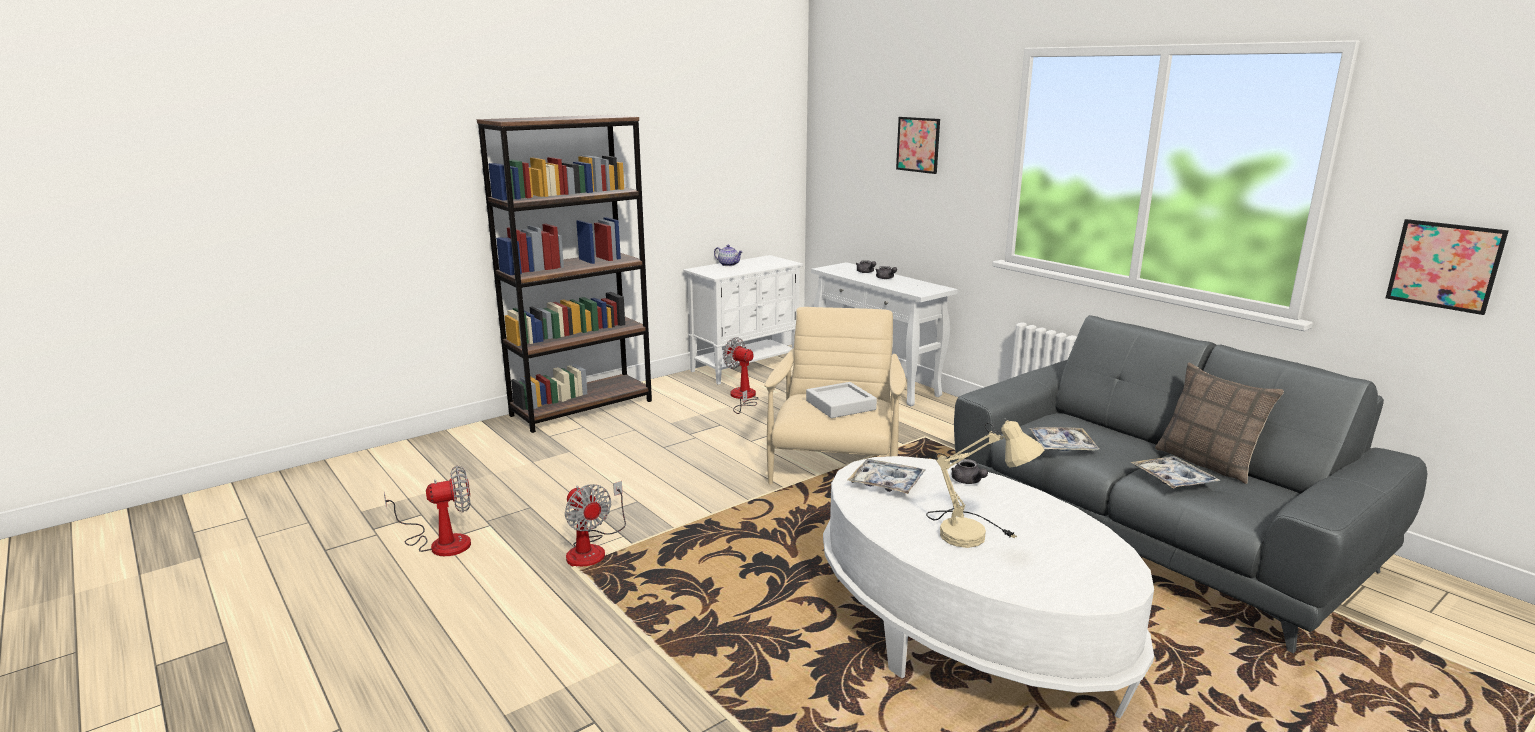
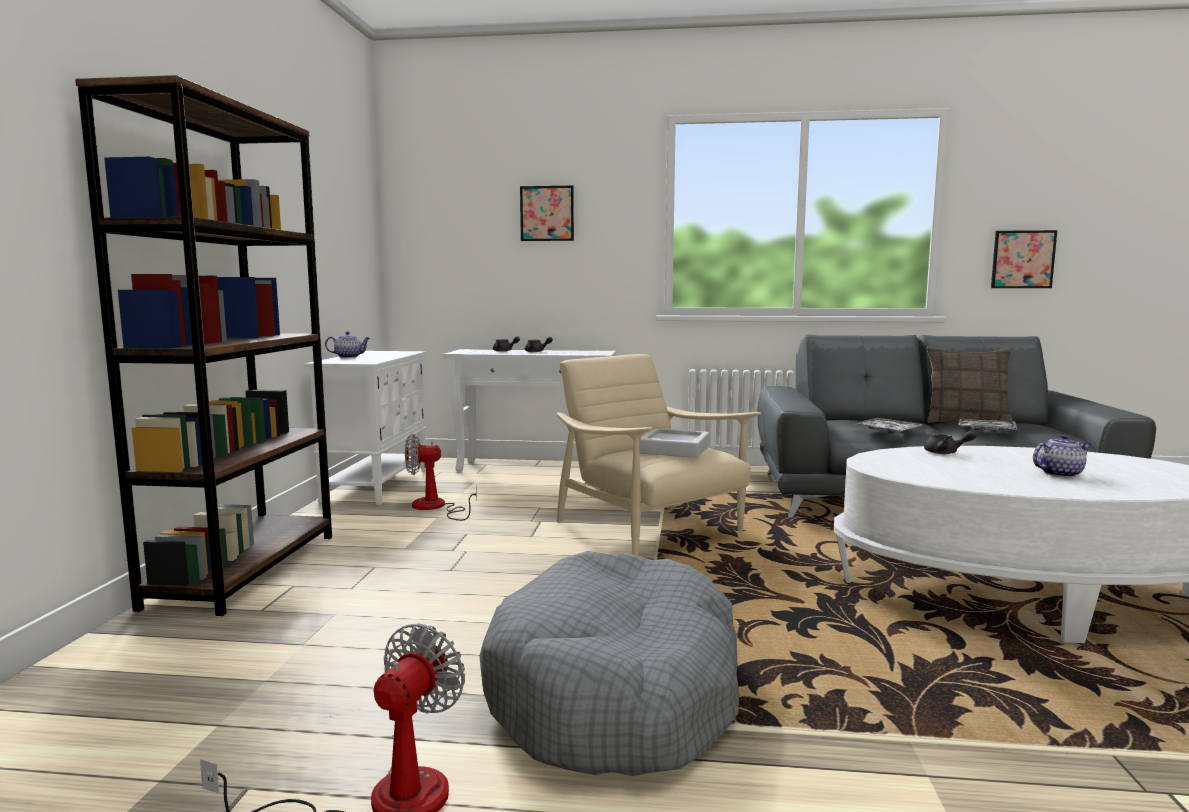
camera: 45 degrees left, 10 degrees down
fan [565,481,626,566] -> grey dog bed [479,551,739,776]
tray [847,459,925,494] -> none
beige table lamp [926,418,1045,548] -> teapot [1033,434,1092,478]

